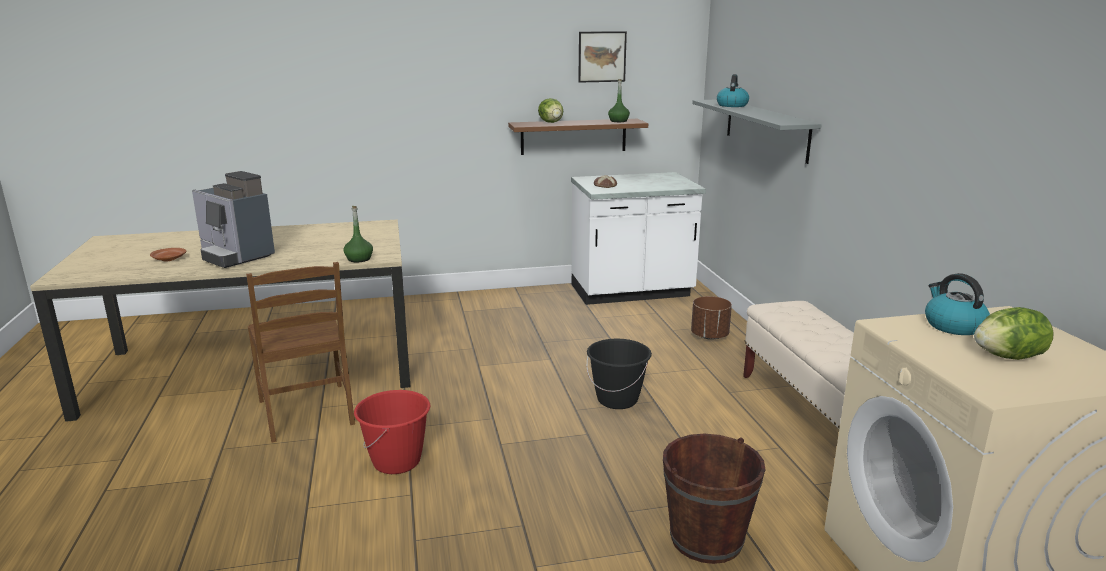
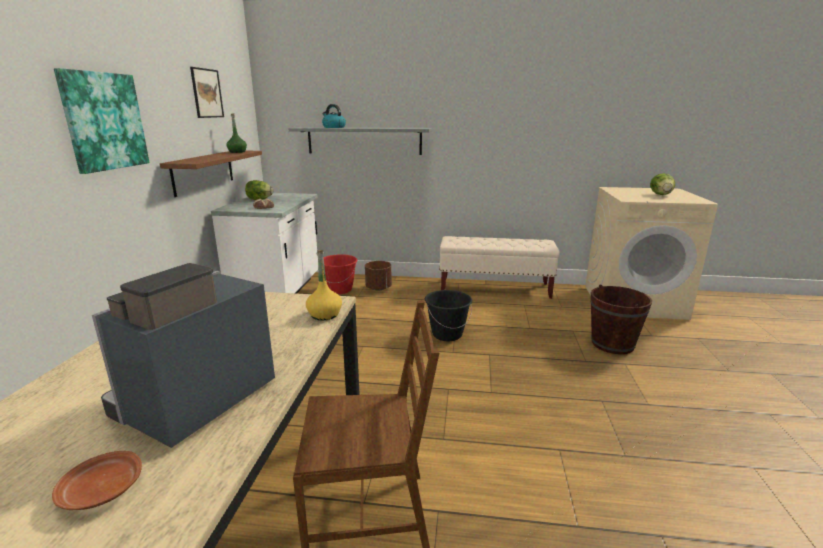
camera: 70 degrees left, 0 degrees up
coffee machine [192,171,275,268] -> coffee machine turned 150 degrees clockwise [92,263,275,448]
green bottle [343,206,373,262] -> yellow bottle [306,250,342,320]
red bucket [354,390,431,474] -> red bucket moved to [323,254,357,294]
lettuce [538,98,563,123] -> lettuce moved to [245,180,273,200]
kettle [925,273,990,335] -> none
none -> picture [54,68,150,174]

